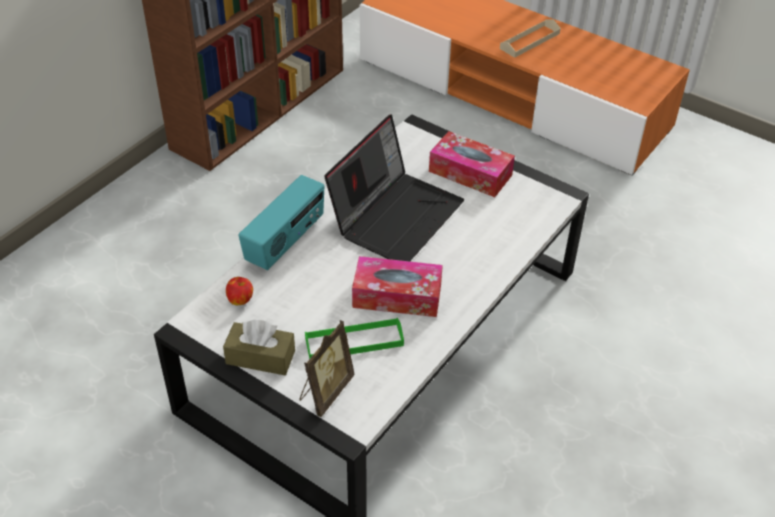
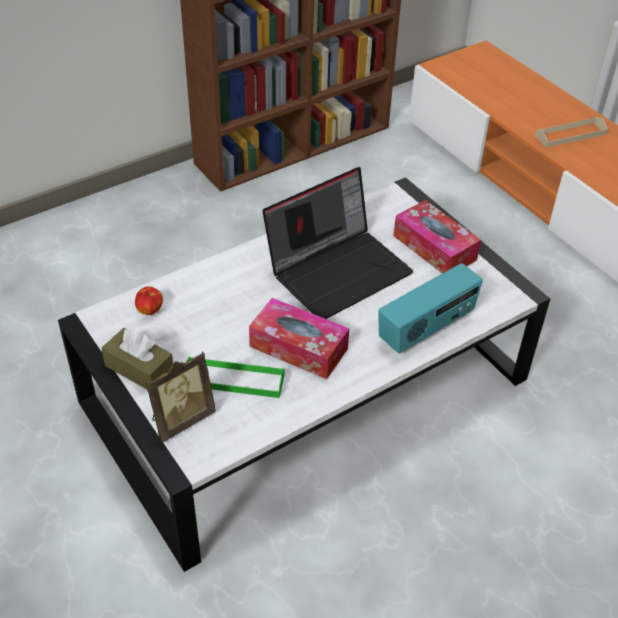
camera: 20 degrees right, 0 degrees up
radio [238,175,324,271] -> radio moved to [378,263,483,354]

